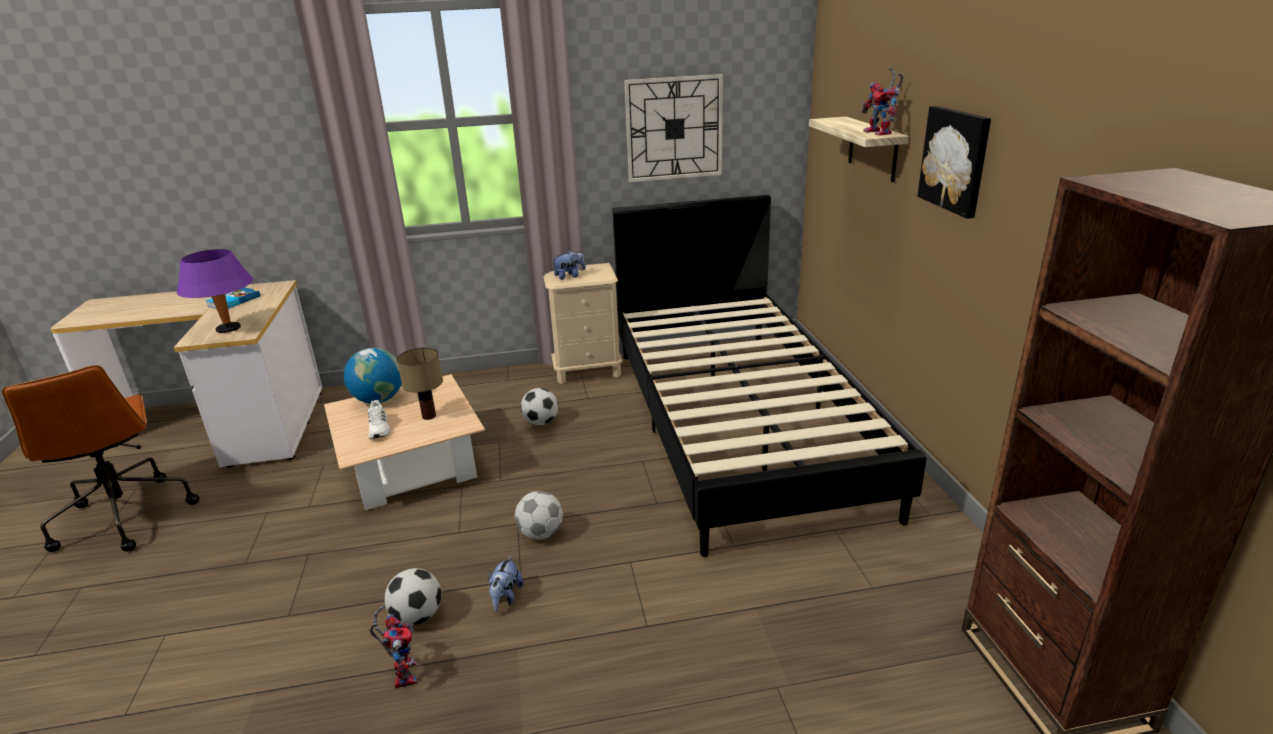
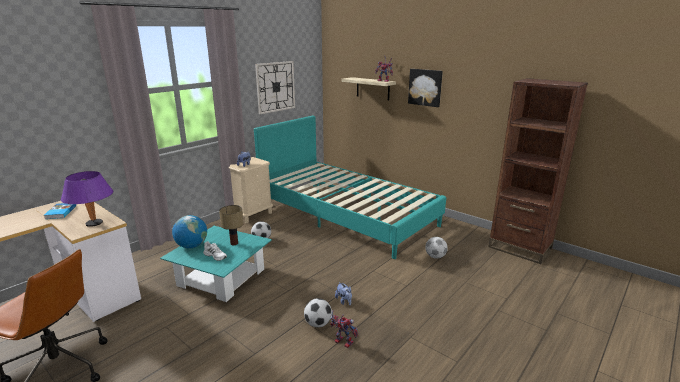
camera: 40 degrees left, 5 degrees down
beige coffee table [324,374,485,510] -> turquoise coffee table [160,226,272,302]
football [515,491,563,540] -> football moved to [425,237,448,259]
black bed [612,195,927,557] -> turquoise bed [254,116,446,259]

